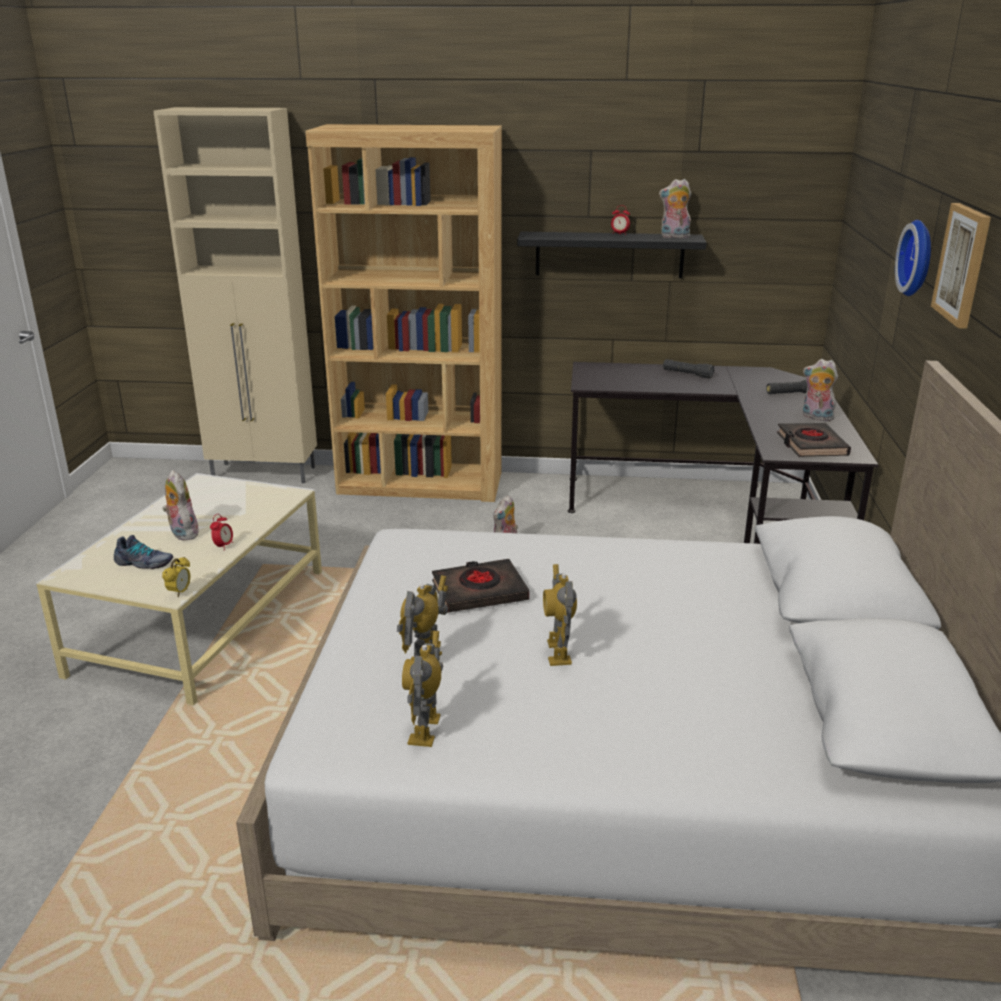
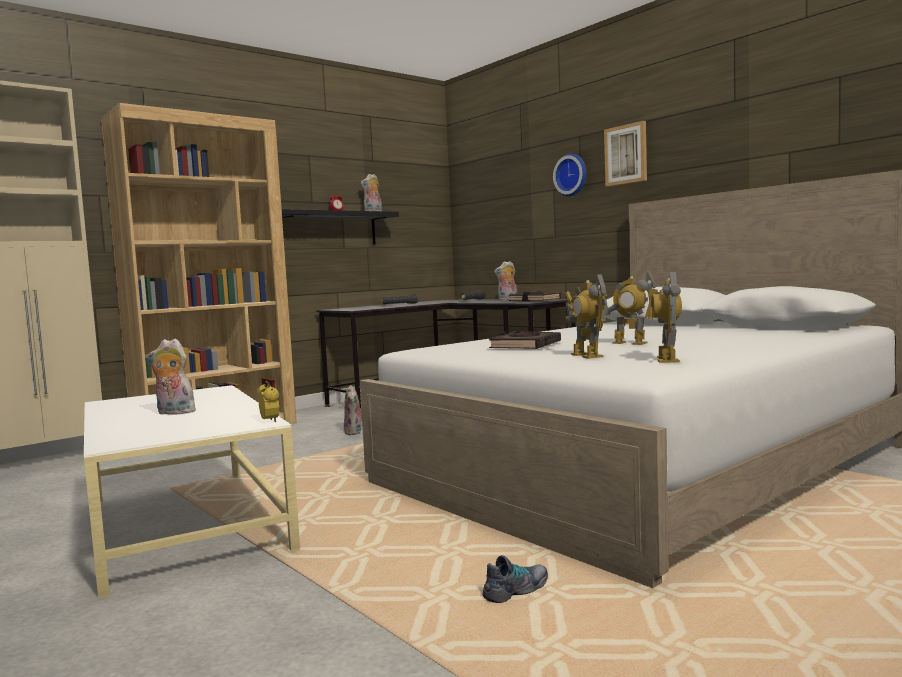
camera: 45 degrees left, 20 degrees down
shoe [114,535,173,569] -> shoe moved to [483,555,548,603]
alarm clock [210,514,233,551] -> none
toy robot [402,631,443,747] -> toy robot turned 45 degrees clockwise [651,272,682,363]

